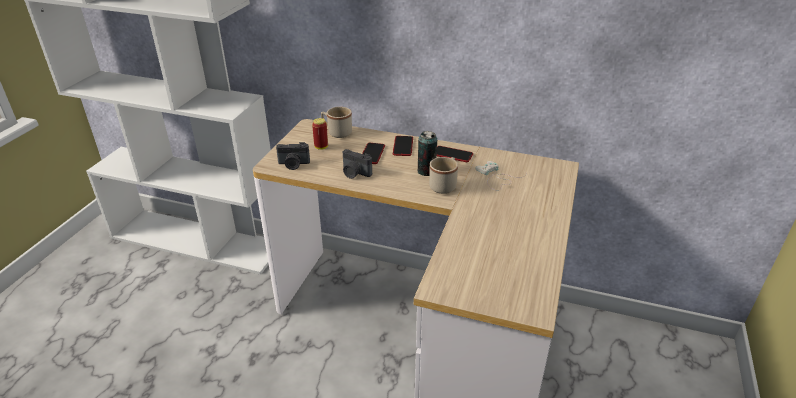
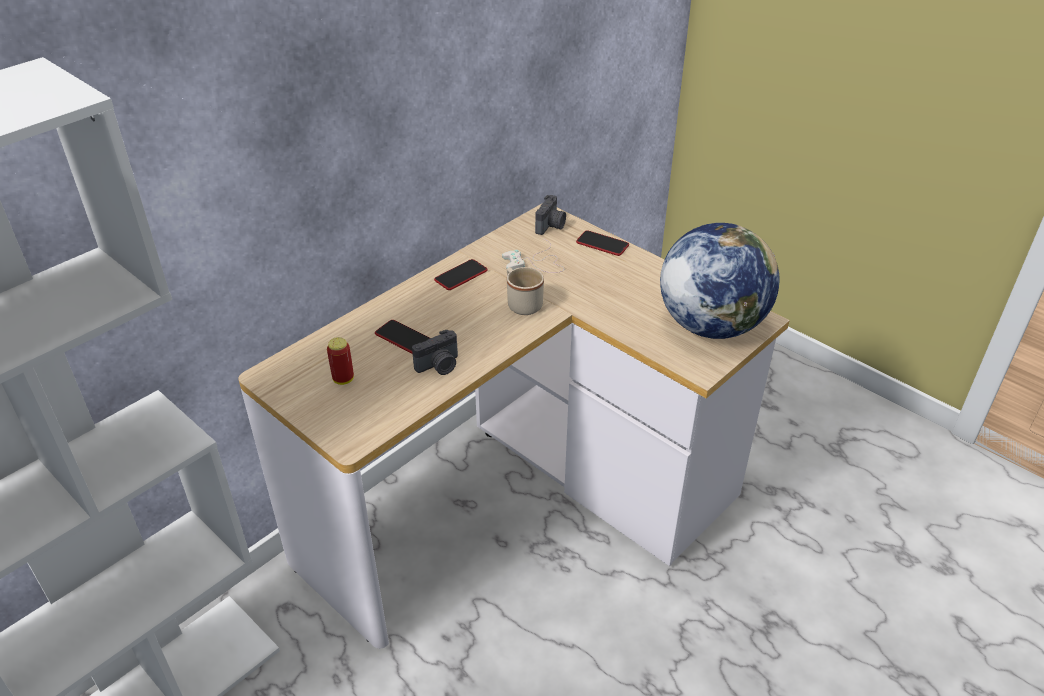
camera: 65 degrees left, 5 degrees up
camera [276,142,310,170] -> camera moved to [535,195,566,235]
beige mug [321,107,352,138] -> none
phone [393,136,413,156] -> phone moved to [576,230,629,256]
can [418,131,437,176] -> none
none -> globe [660,223,779,339]

